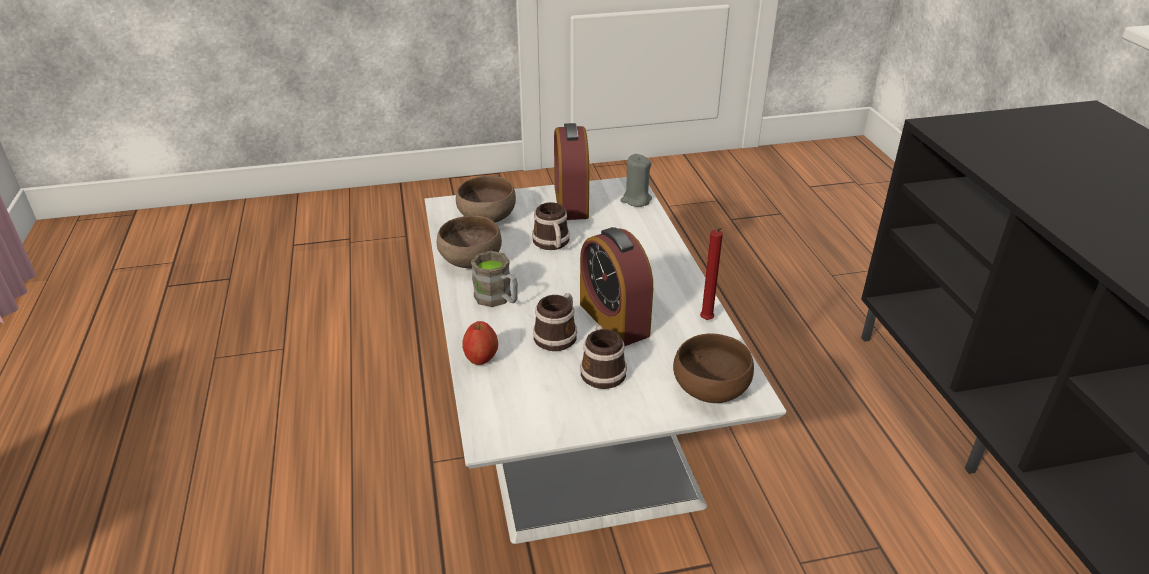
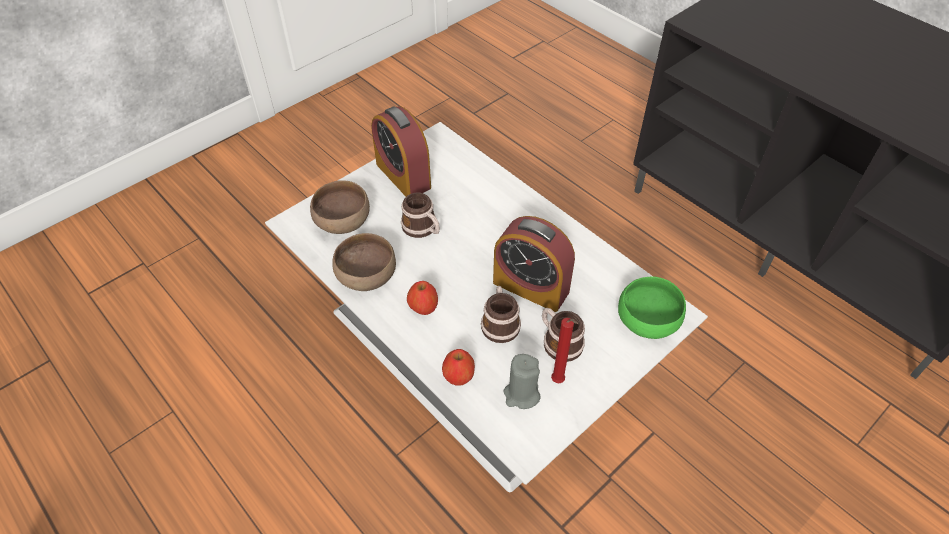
camera: 30 degrees left, 15 degrees up
brown mug [471,251,518,307] -> apple [407,281,438,315]
grey candle [621,154,652,207] -> grey candle moved to [504,354,540,409]
brown bowl [673,333,754,403] -> green bowl [618,276,686,339]
red candle [700,228,723,320] -> red candle moved to [551,318,578,383]

